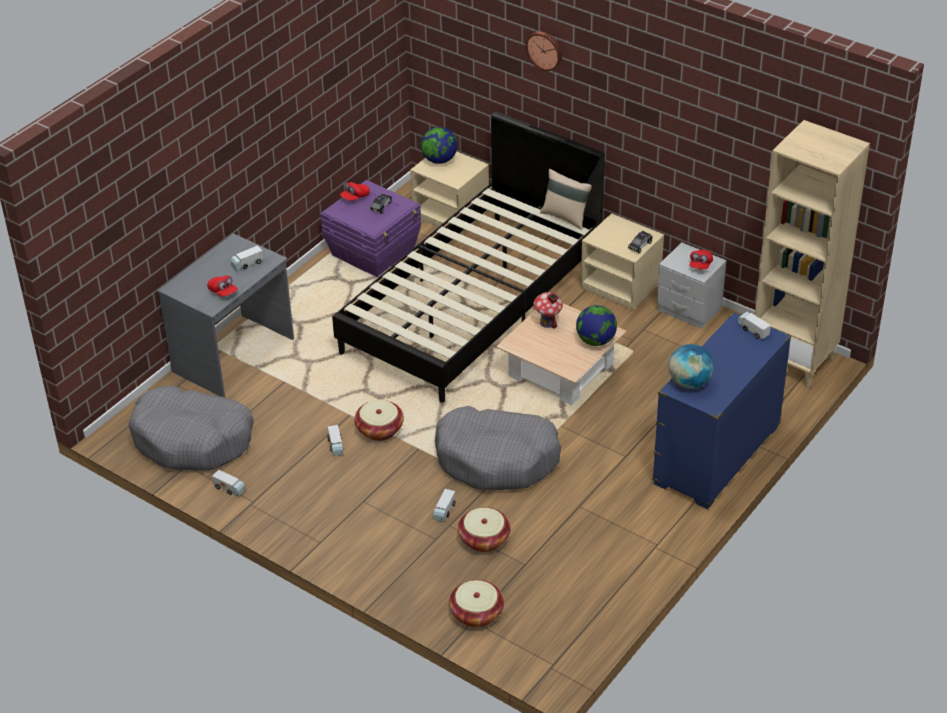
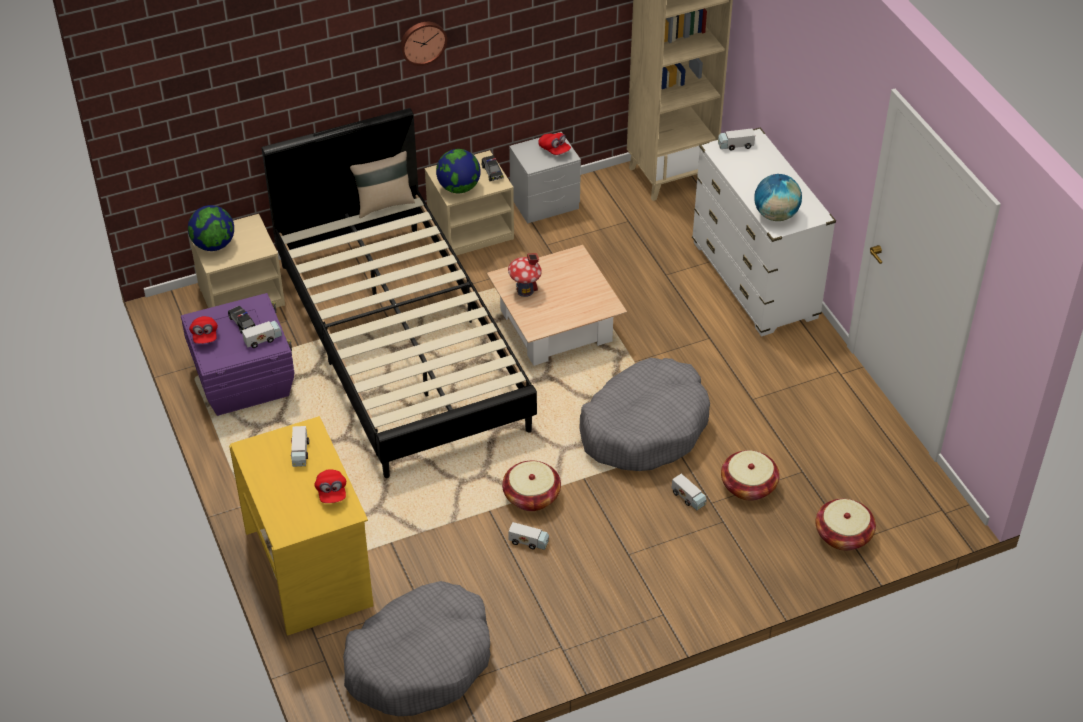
camera: 60 degrees left, 5 degrees up
grey desk [157,233,294,397] -> yellow desk [229,416,374,636]
red cap [207,275,238,297] -> red cap turned 90 degrees clockwise [314,469,346,503]
toy truck [212,470,246,496] -> toy truck moved to [242,321,282,348]
wall clock [525,32,562,71] -> wall clock moved to [400,22,447,66]
globe [576,305,617,346] -> globe moved to [436,149,481,193]
blue dresser [652,312,792,509] -> white dresser [692,128,836,336]

